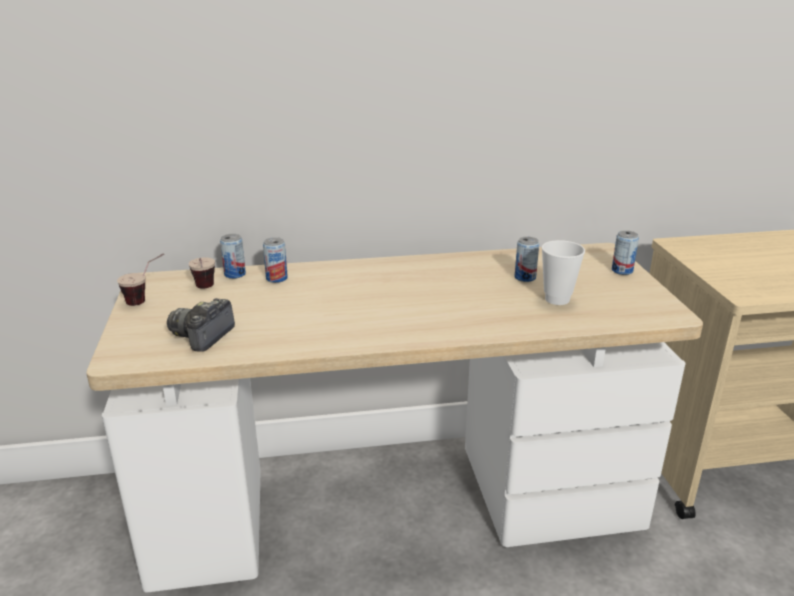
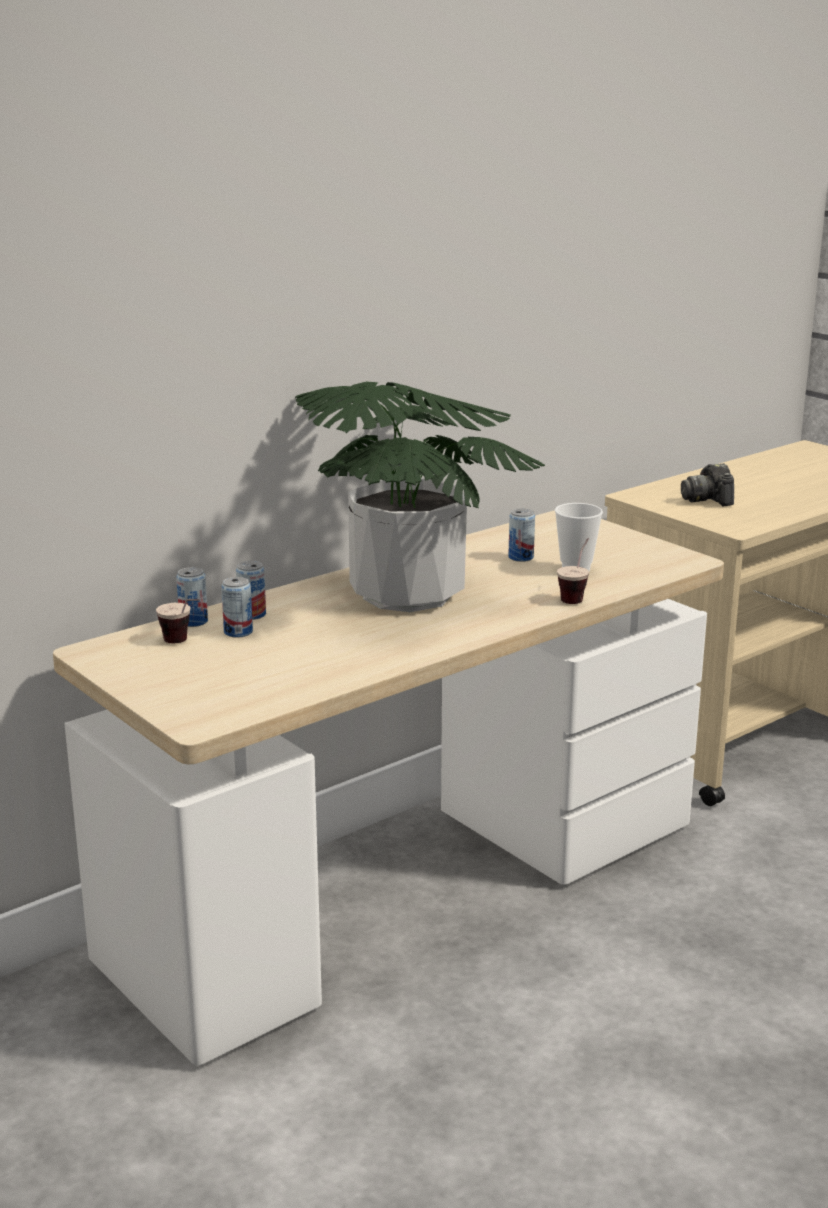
camera: 30 degrees left, 5 degrees down
cup [117,253,164,306] -> cup moved to [557,538,589,604]
camera [167,298,235,352] -> camera moved to [681,463,734,506]
can [612,230,639,275] -> can moved to [221,577,253,638]
none -> potted plant [295,381,545,612]

